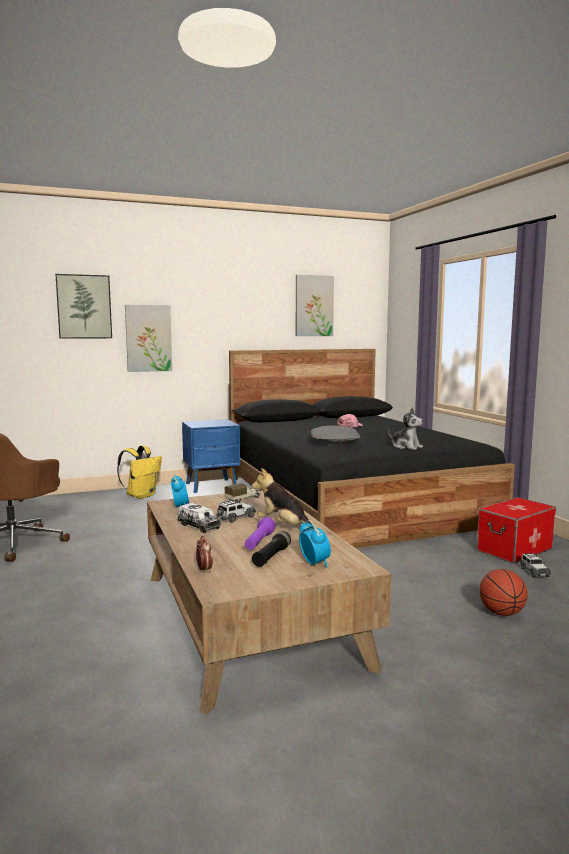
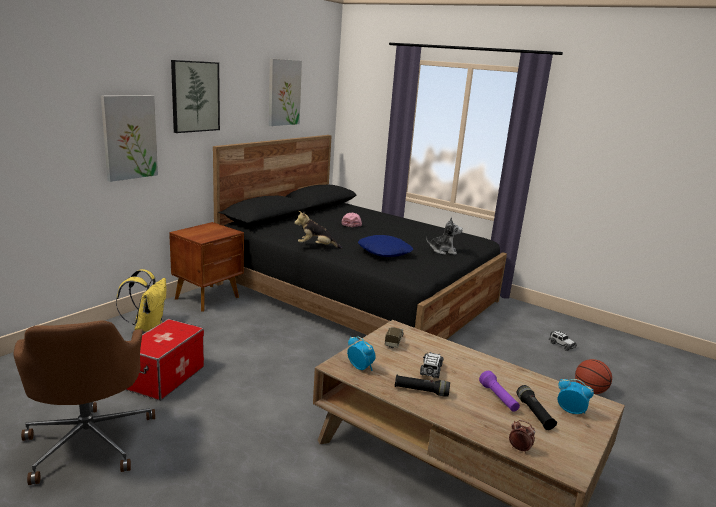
camera: 35 degrees left, 10 degrees up
picture [55,274,112,339] -> picture moved to [171,60,220,133]
toy truck [177,503,221,533] -> black flashlight [395,374,450,397]
blue nightstand [182,419,240,493] -> brown nightstand [169,222,244,311]
plush toy [252,468,314,530] -> plush toy moved to [294,211,342,249]
grey pillow [311,425,360,443] -> blue pillow [358,235,413,257]
storage box [477,497,556,563] -> storage box moved to [126,319,204,401]

